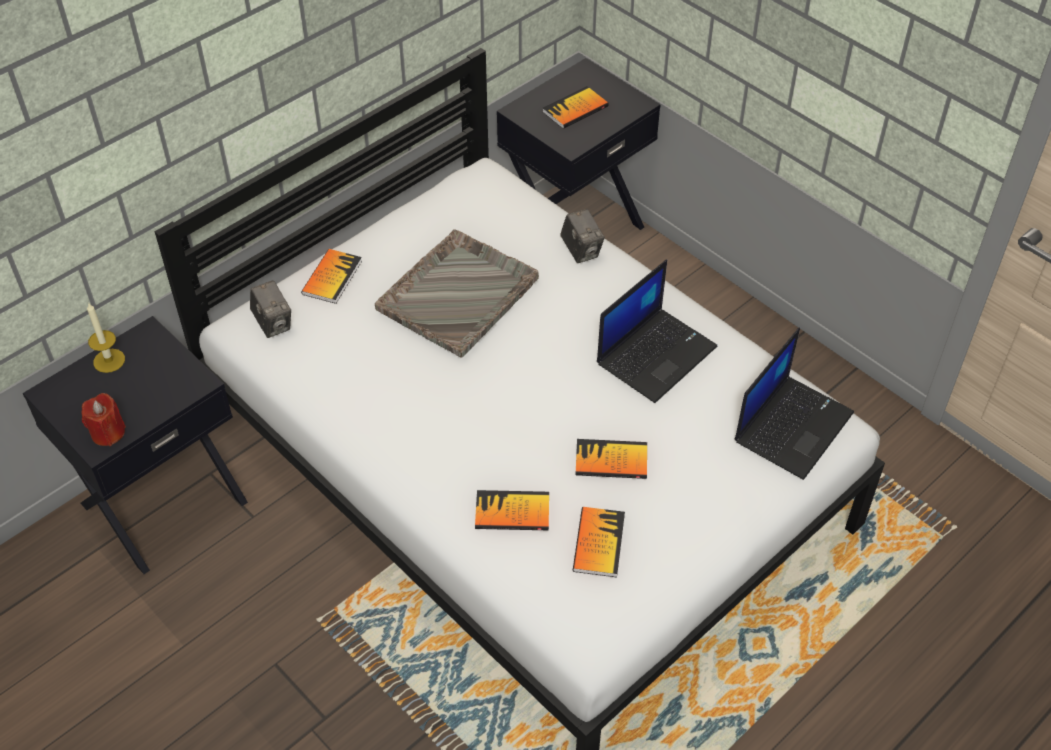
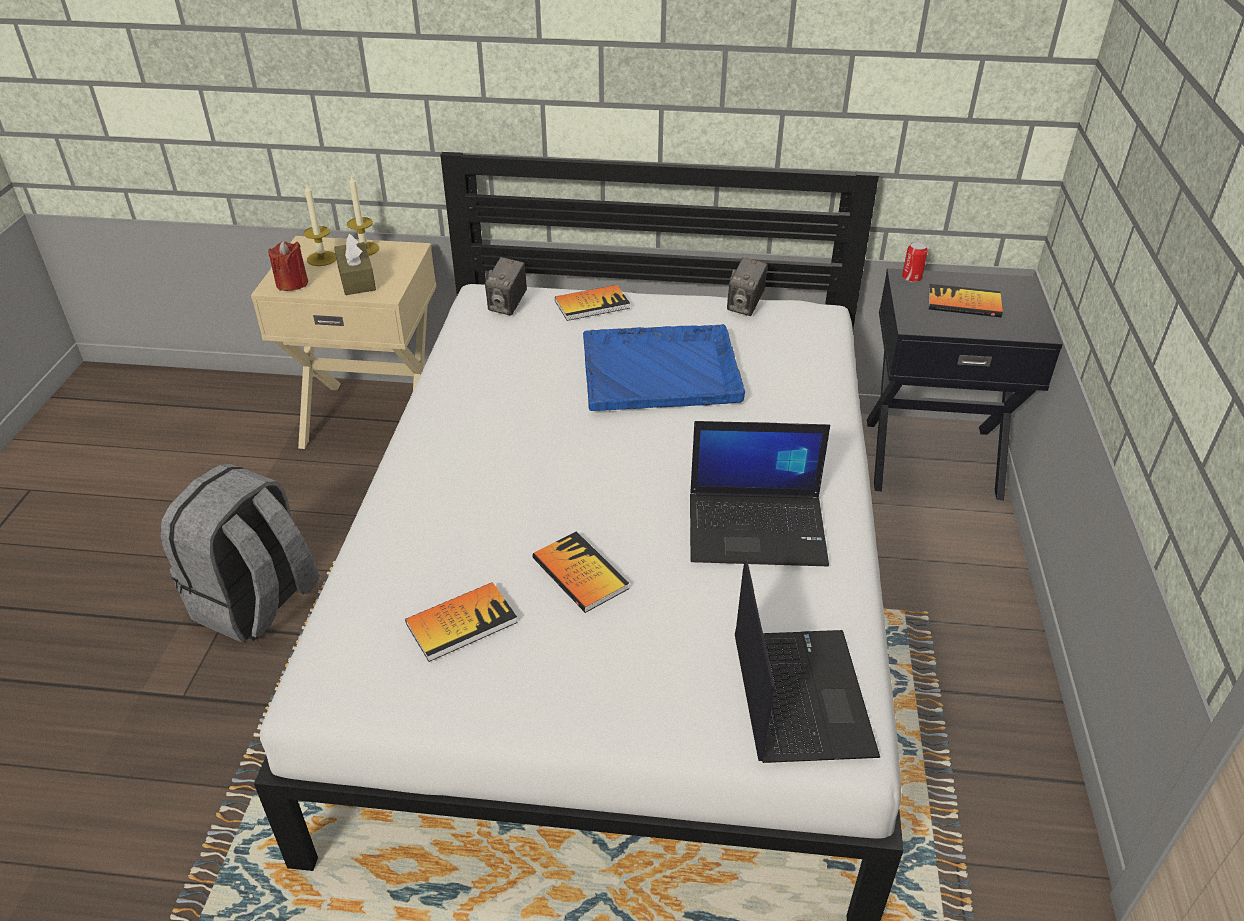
camera: 50 degrees right, 10 degrees down
black nightstand [23,316,248,574] -> beige nightstand [251,236,437,449]
grey tray [375,229,539,358] -> blue tray [583,324,745,411]
book [475,490,549,530] -> none
camera [560,209,605,263] -> camera moved to [727,257,768,316]
laptop [735,328,854,480] -> laptop turned 90 degrees counterclockwise [735,559,880,763]
none -> grey backpack [160,464,319,643]
none -> candle [304,183,337,266]
none -> brown tissue box [334,234,376,295]
none -> can [902,241,928,282]

